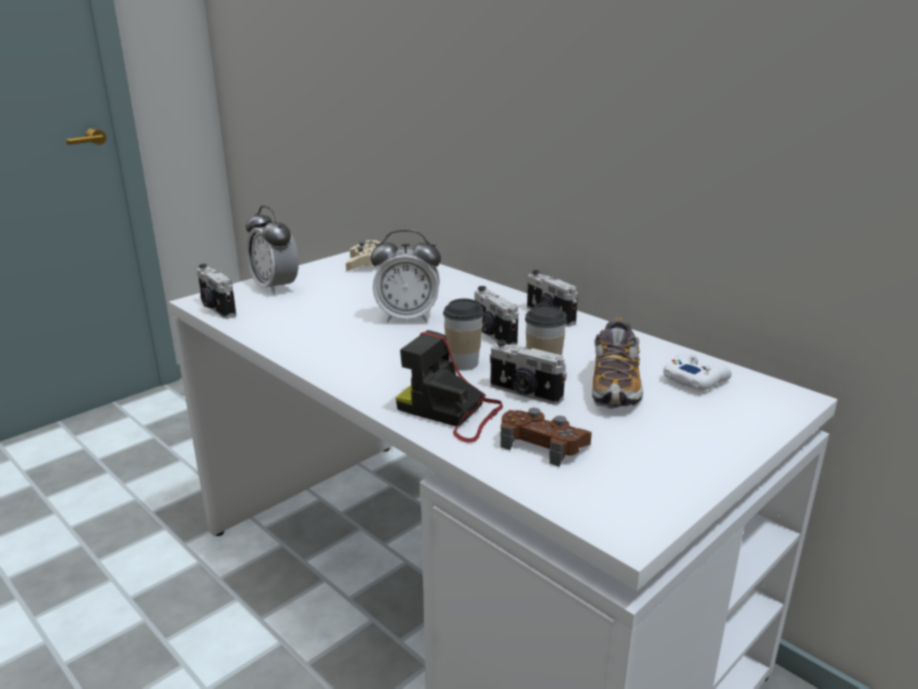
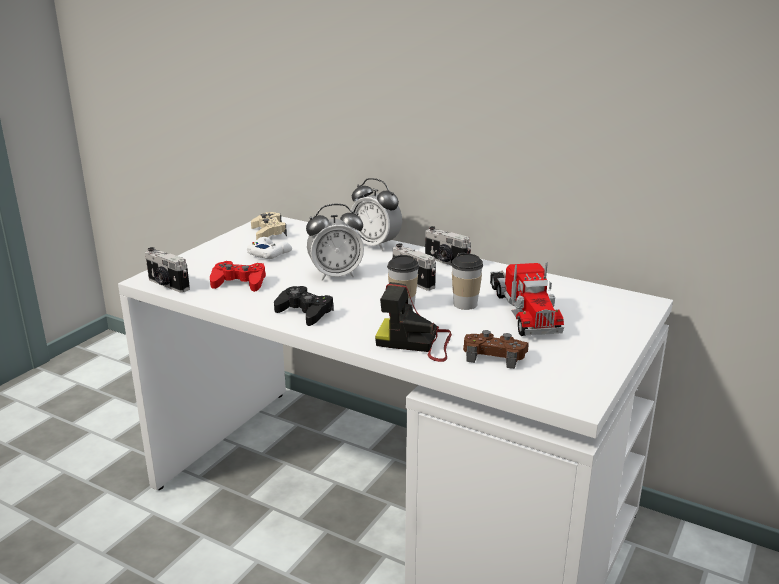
camera: 15 degrees left, 0 degrees up
alarm clock [246,206,299,295] -> alarm clock moved to [350,178,402,251]
camera [490,340,567,405] -> none
shoe [592,318,643,409] -> toy truck [490,263,564,336]
white game controller [663,352,732,391] -> white game controller moved to [247,237,292,259]
none -> red game controller [210,261,266,292]
none -> black game controller [274,286,334,326]

